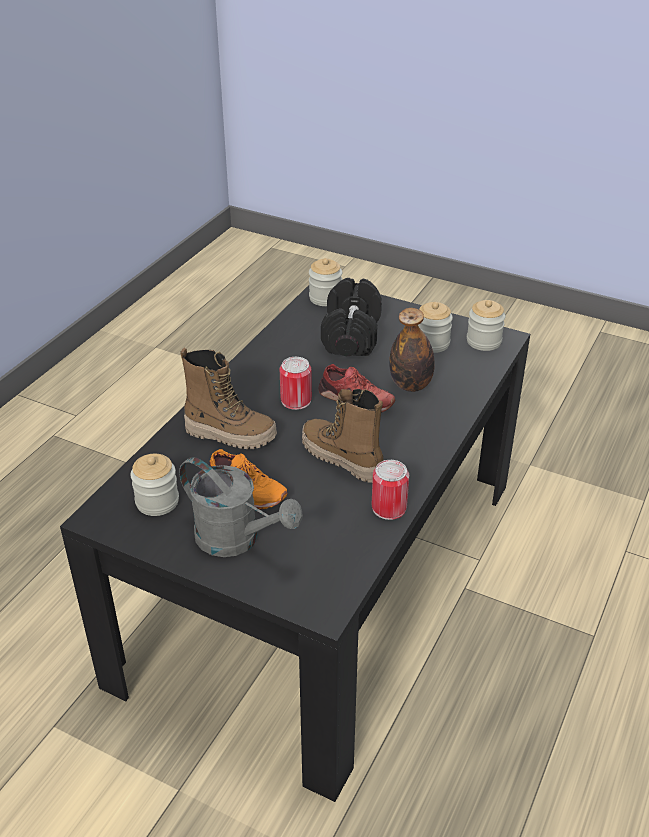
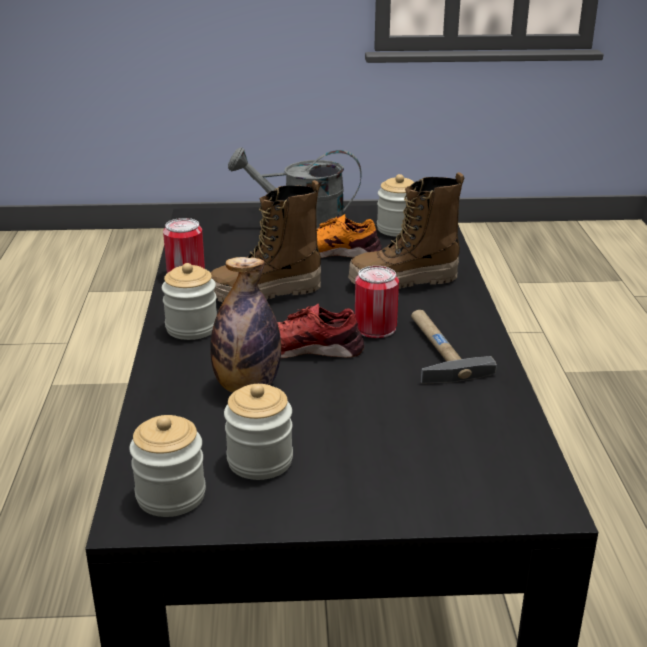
camera: 150 degrees right, 10 degrees down
boot [302,389,384,483] -> boot turned 150 degrees clockwise [210,180,321,302]
jar [309,258,342,306] -> jar moved to [162,263,217,340]
black dumbbell [321,278,382,356] -> none
none -> hammer [411,310,497,384]

